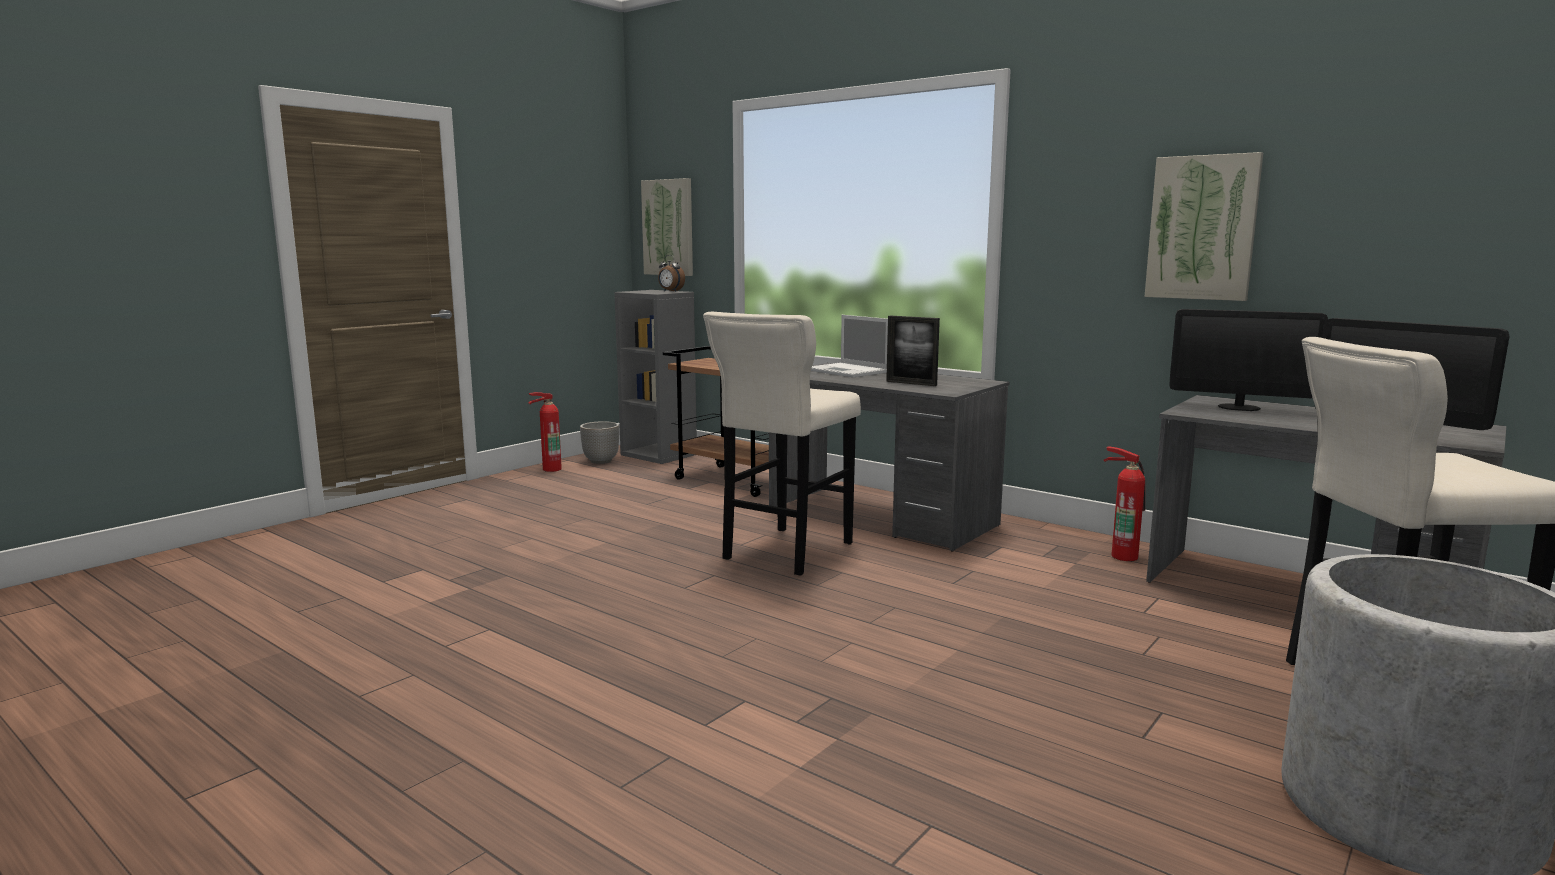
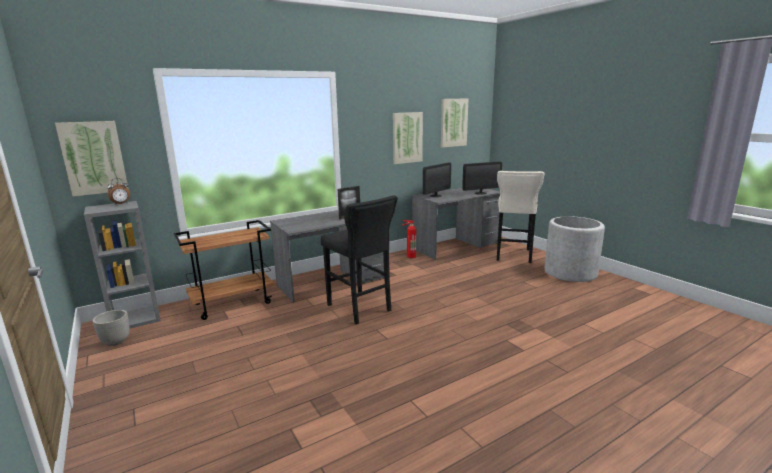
camera: 70 degrees left, 5 degrees up
fire extinguisher [528,392,562,472] -> none
beige stool [703,312,861,576] -> black stool [321,195,398,324]
laptop [811,315,888,377] -> none
none -> picture [441,98,468,148]

